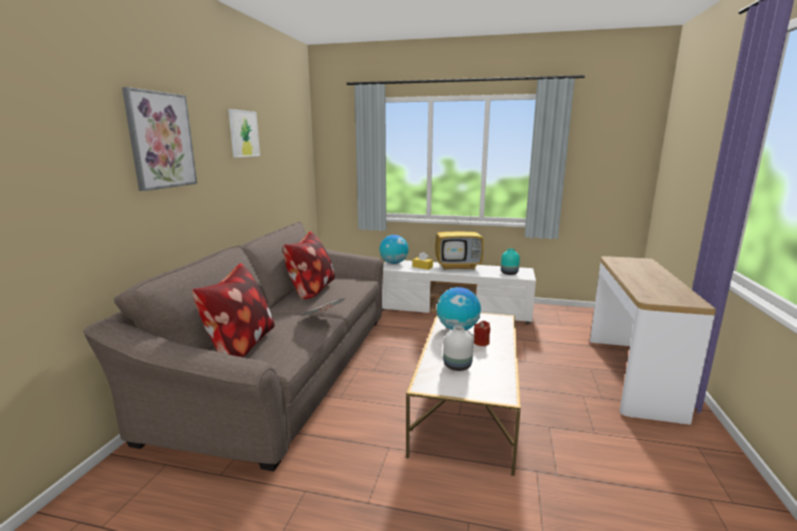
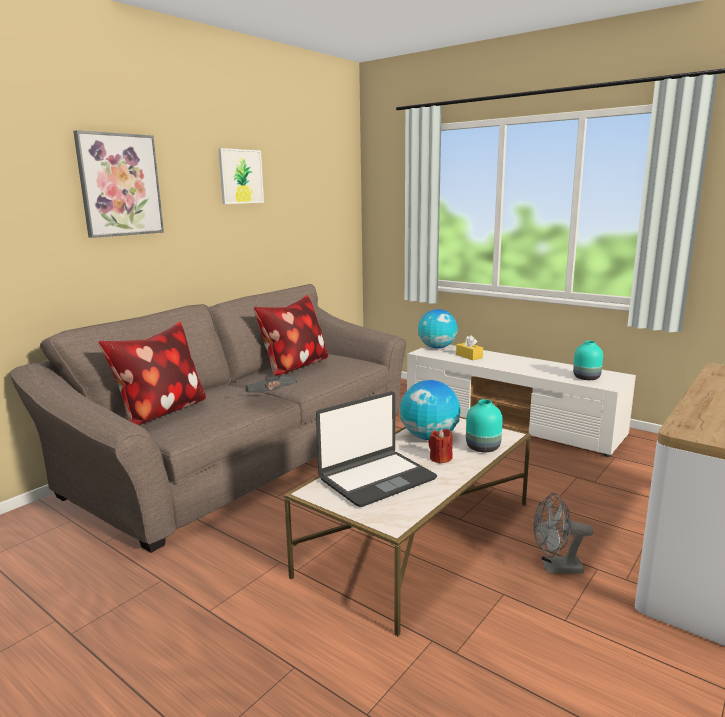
camera: 25 degrees right, 0 degrees up
television [435,218,484,270] -> none
white vase [443,326,474,371] -> laptop [316,391,437,507]
none -> turquoise vase [466,399,503,452]
none -> grey fan [533,493,593,573]

